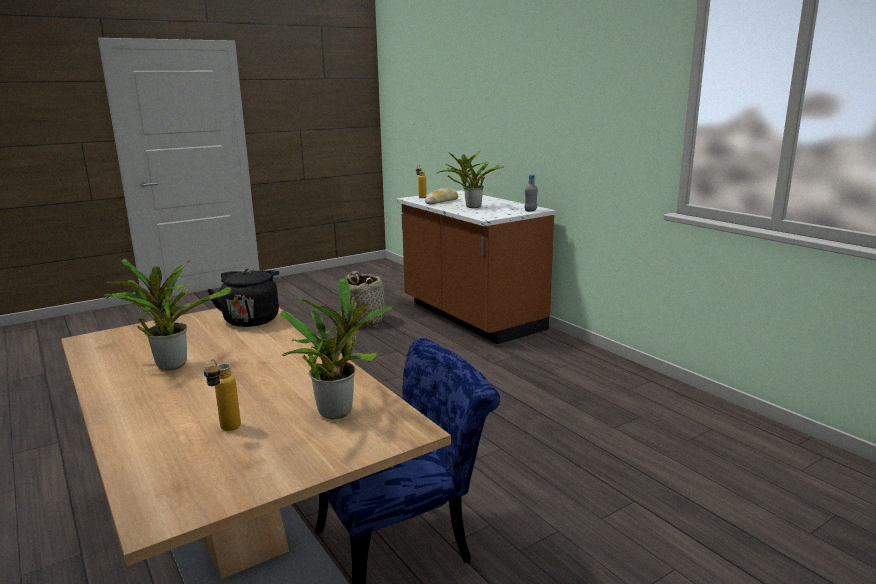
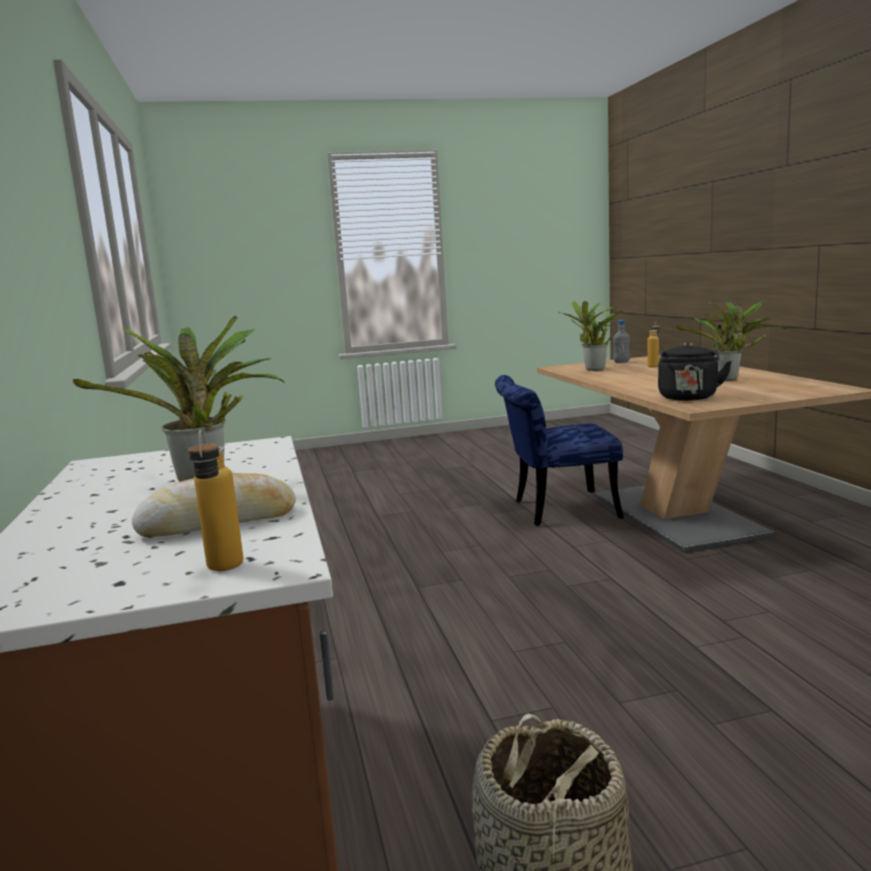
camera: 160 degrees left, 5 degrees down
grey bottle [524,174,538,212] -> grey bottle moved to [613,320,630,363]

